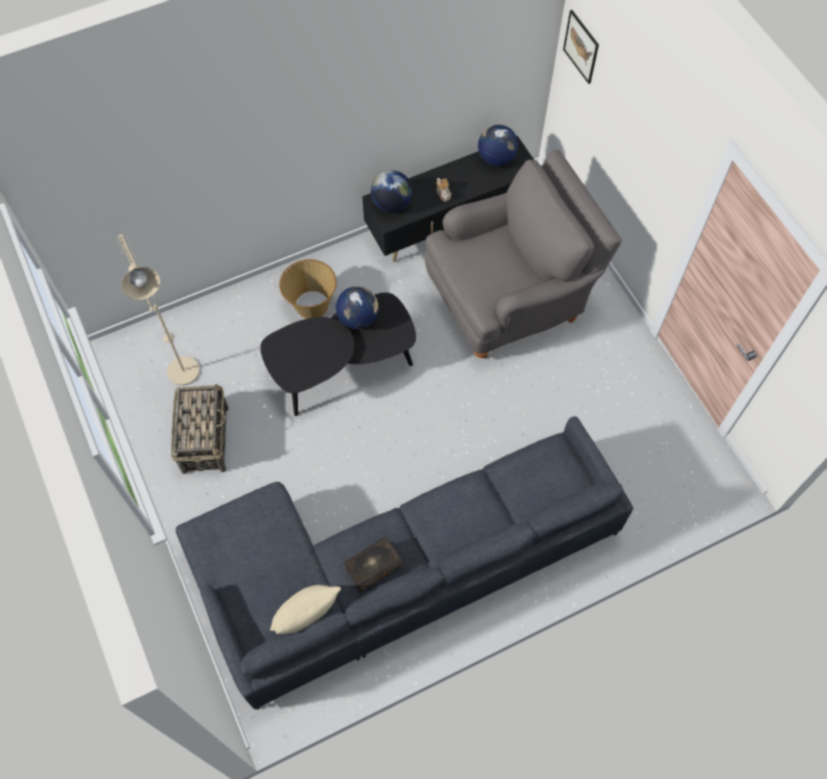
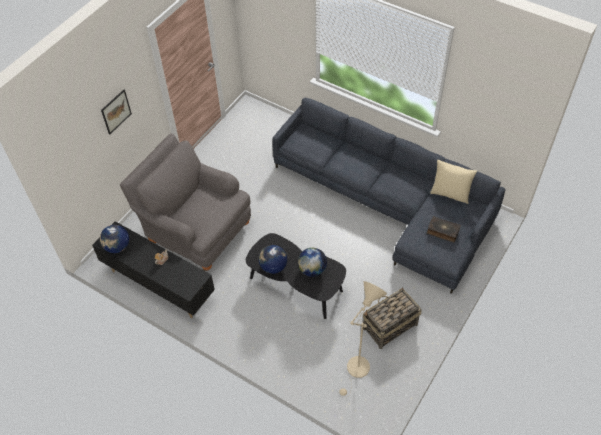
camera: 120 degrees left, 10 degrees down
basket [279,259,337,319] -> none
book [343,537,404,592] -> book moved to [427,216,461,242]
globe [371,170,412,212] -> globe moved to [298,248,327,277]
picture [563,10,599,84] -> picture moved to [101,90,132,134]

